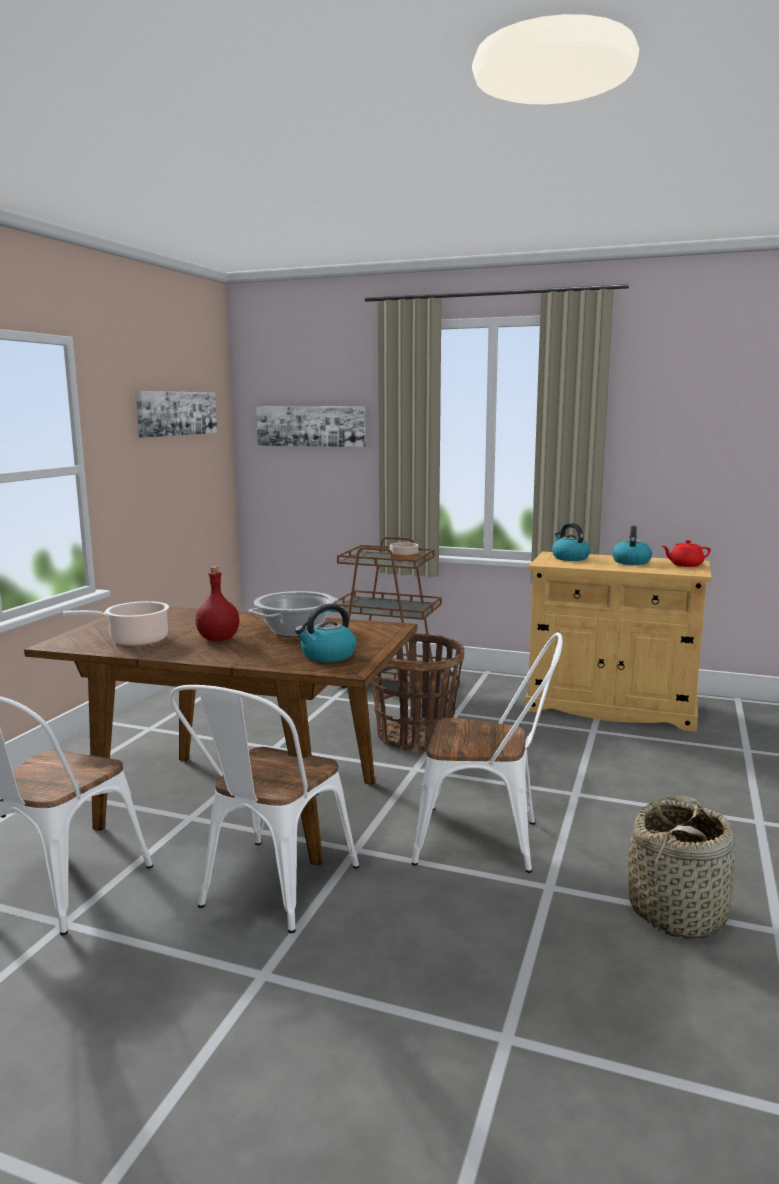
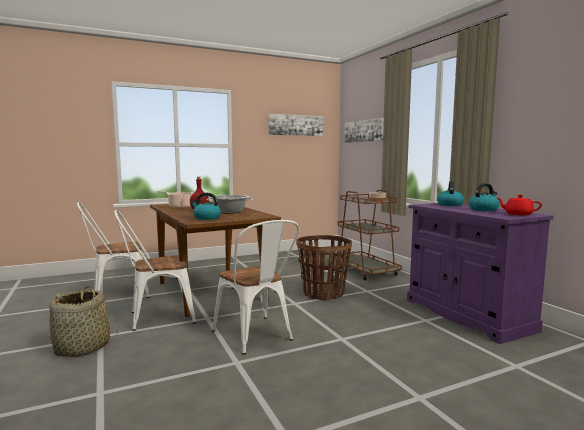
camera: 45 degrees right, 5 degrees down
beige cabinet [525,552,712,732] -> purple cabinet [407,203,553,344]
basket [628,795,736,939] -> basket moved to [49,285,118,357]

